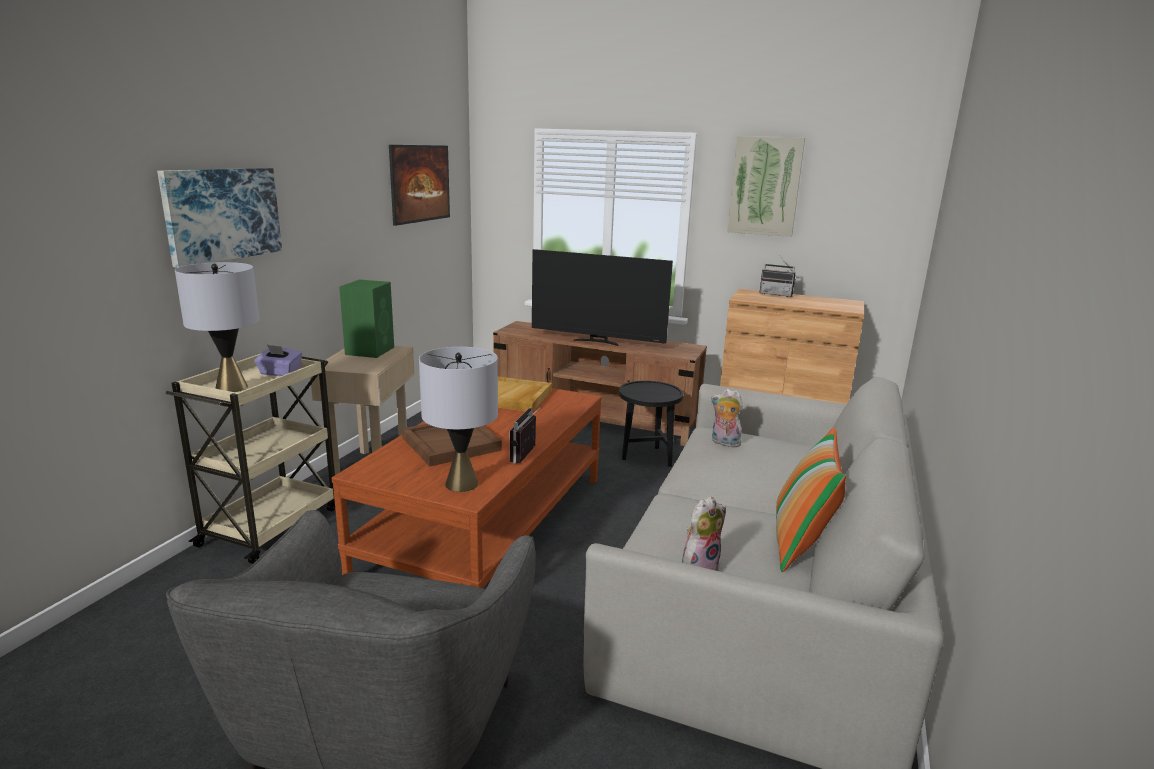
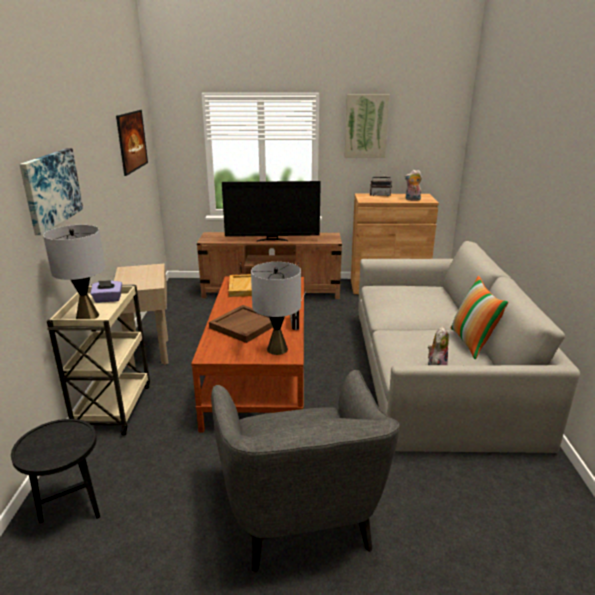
camera: 20 degrees left, 5 degrees up
green speaker [339,280,394,358] -> none
black side table [619,381,683,467] -> black side table moved to [11,419,100,523]
plush toy [711,389,743,447] -> plush toy moved to [405,170,422,201]

